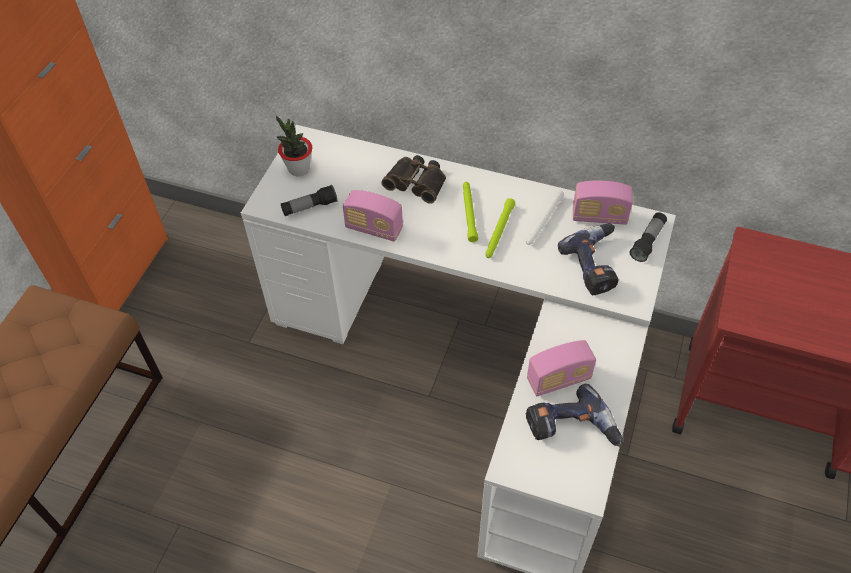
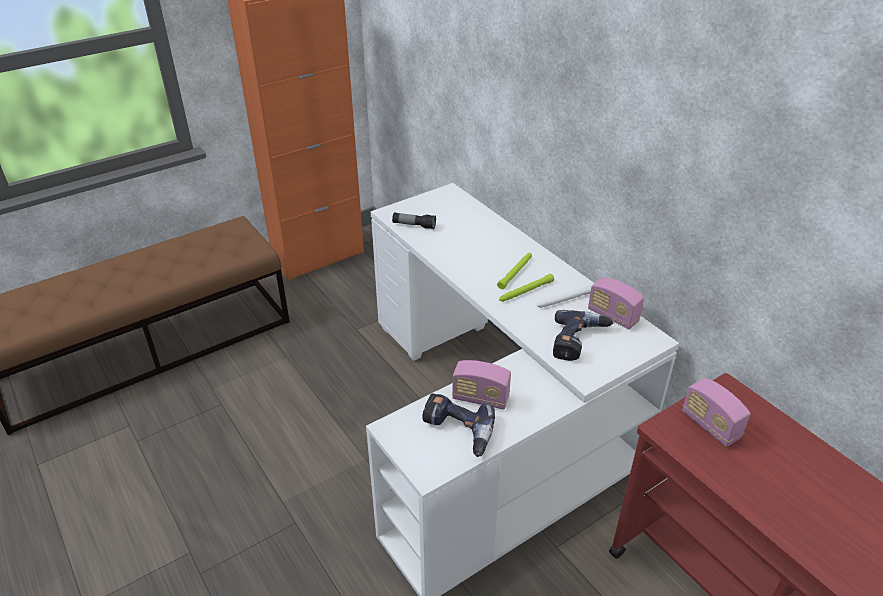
camera: 35 degrees right, 15 degrees down
potted plant [276,115,312,176] -> none
radio [343,190,403,242] -> radio moved to [682,378,751,447]
binoculars [381,155,446,204] -> none
flashlight [629,212,667,262] -> none

